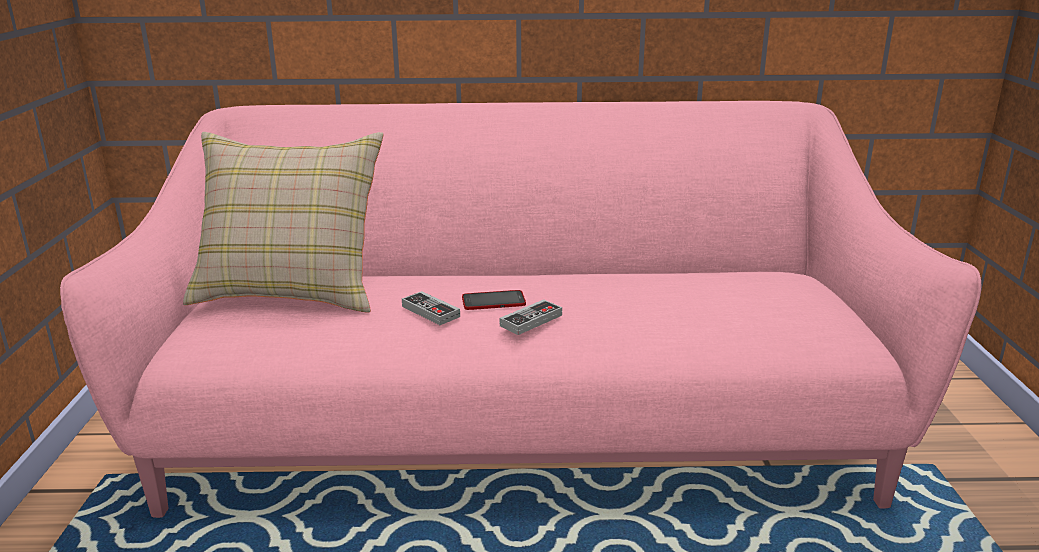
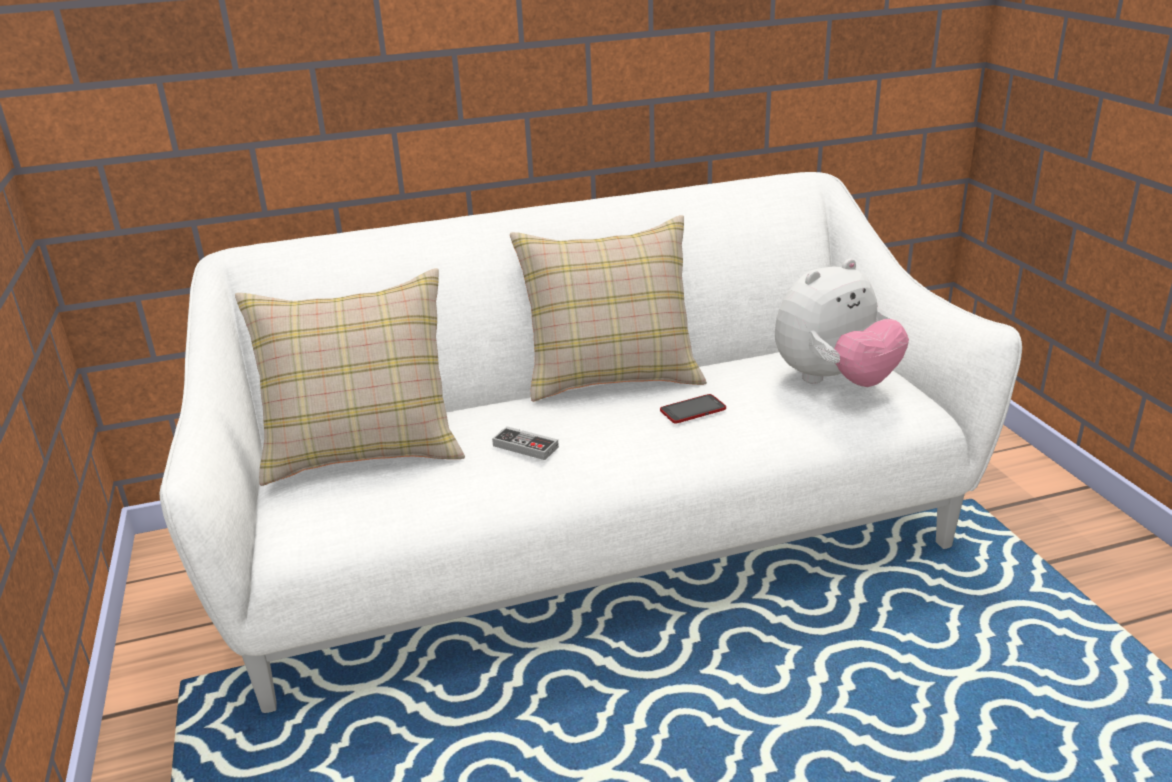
camera: 15 degrees left, 5 degrees up
pink sofa [60,101,981,518] -> white sofa [159,172,1022,713]
phone [462,290,526,310] -> phone moved to [660,394,726,424]
game controller [500,299,562,335] -> none
none -> beige pillow [510,215,707,402]
none -> plush toy [775,258,909,387]

